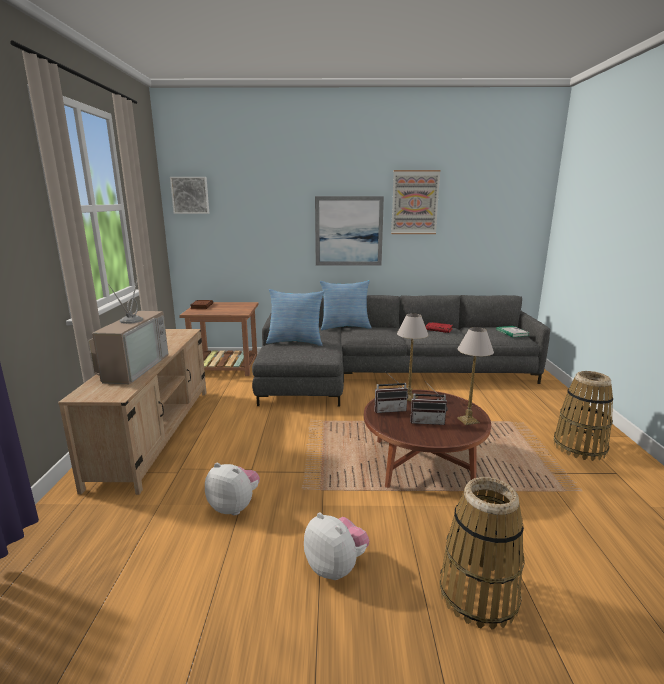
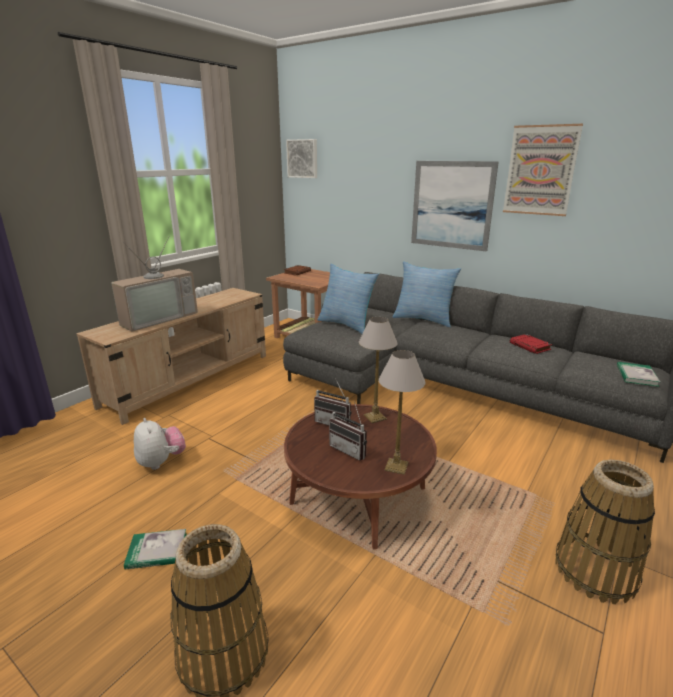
camera: 35 degrees right, 5 degrees up
plush toy [304,512,369,580] -> book [124,529,187,570]

